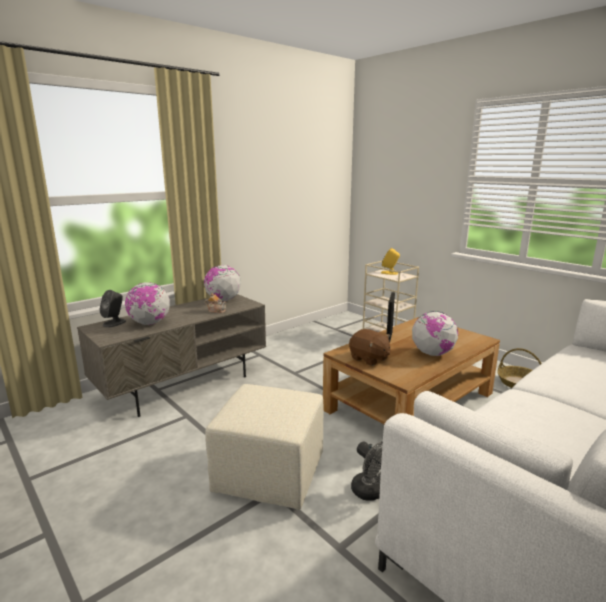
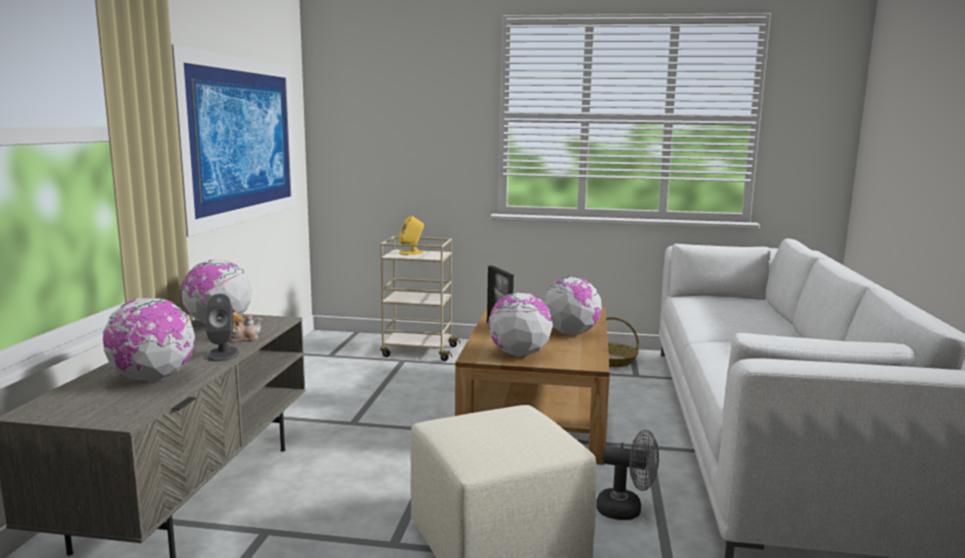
camera: 40 degrees left, 5 degrees down
grey speaker [99,290,126,327] -> grey speaker moved to [206,294,239,362]
brown plush toy [349,329,390,366] -> globe [488,292,553,356]
none -> picture [172,45,296,237]

